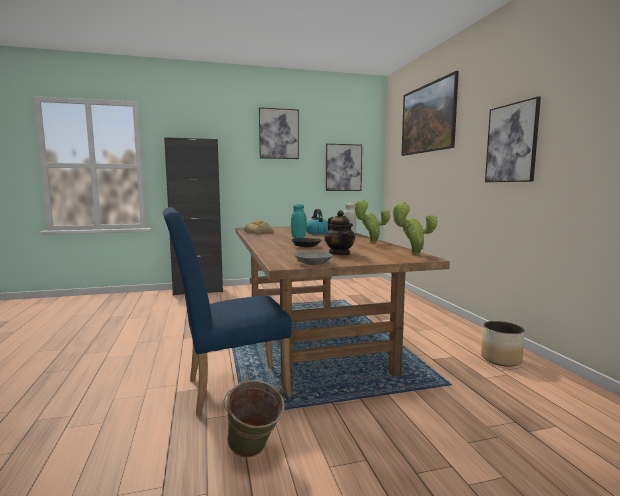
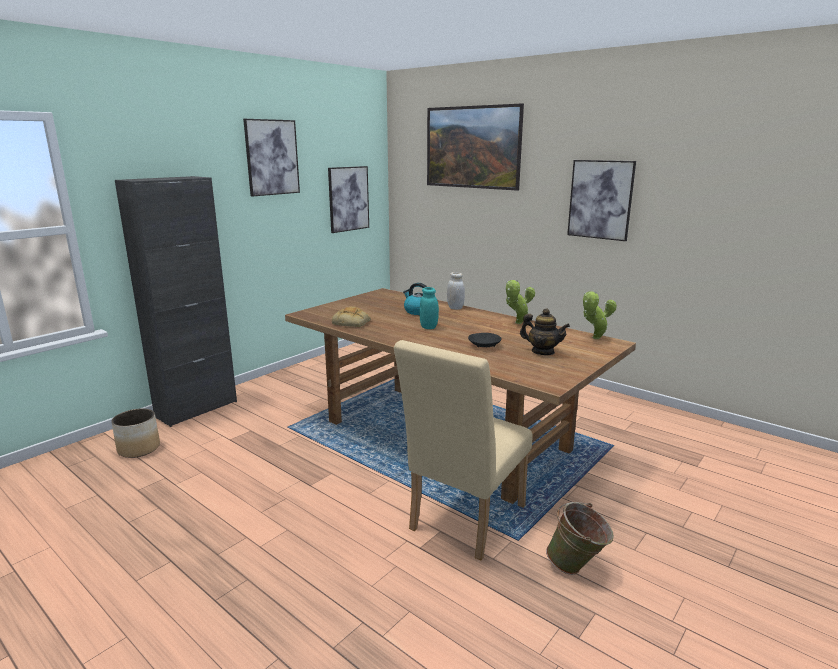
camera: 35 degrees left, 10 degrees up
blue chair [163,207,292,416] -> beige chair [394,340,533,561]
grey bowl [294,251,333,265] -> none
planter [481,321,525,366] -> planter moved to [111,409,160,458]

